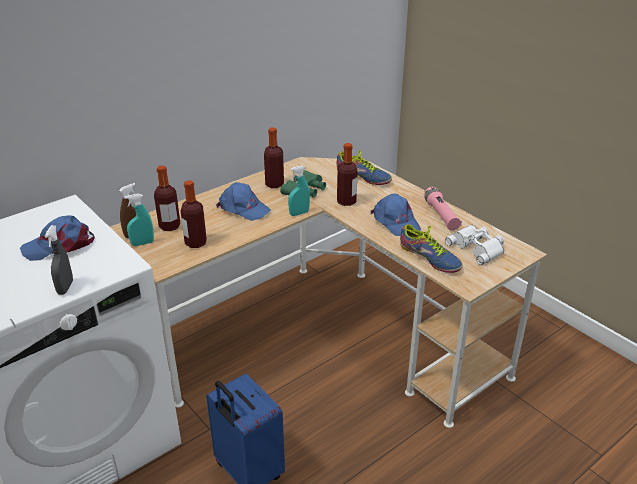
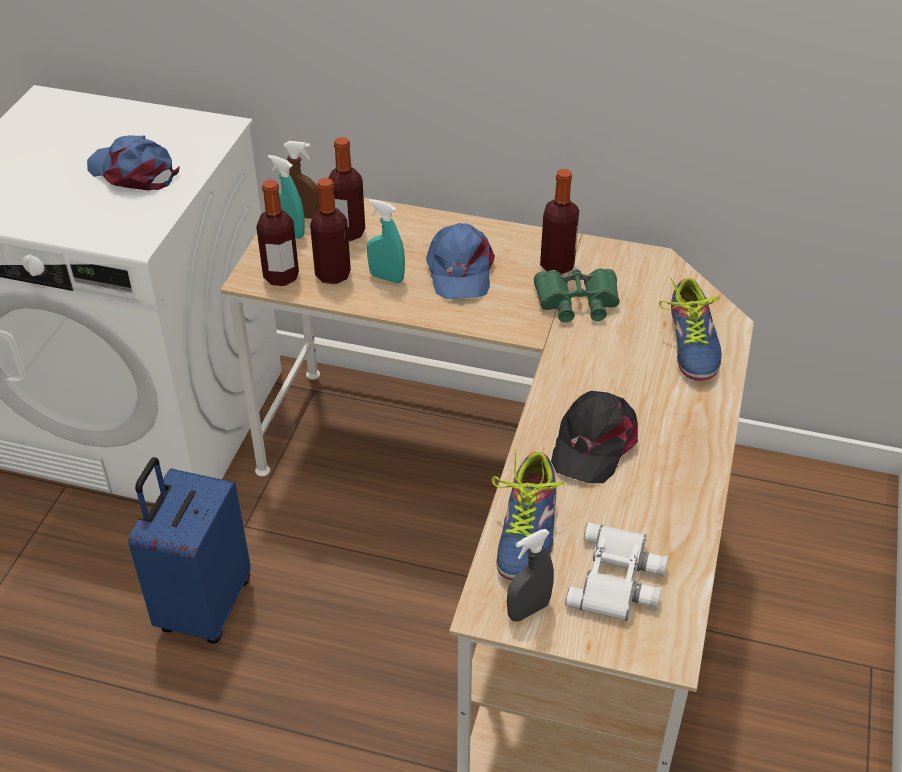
camera: 55 degrees right, 10 degrees up
grey spray bottle [45,225,73,295] -> grey spray bottle moved to [507,529,554,621]
turquoise spray bottle [288,165,310,216] -> turquoise spray bottle moved to [367,199,405,283]
bottle [337,143,357,206] -> bottle moved to [256,180,299,286]
blue cap [370,193,421,236] -> black cap [551,391,638,483]
pink flashlight [424,187,462,231] -> none

